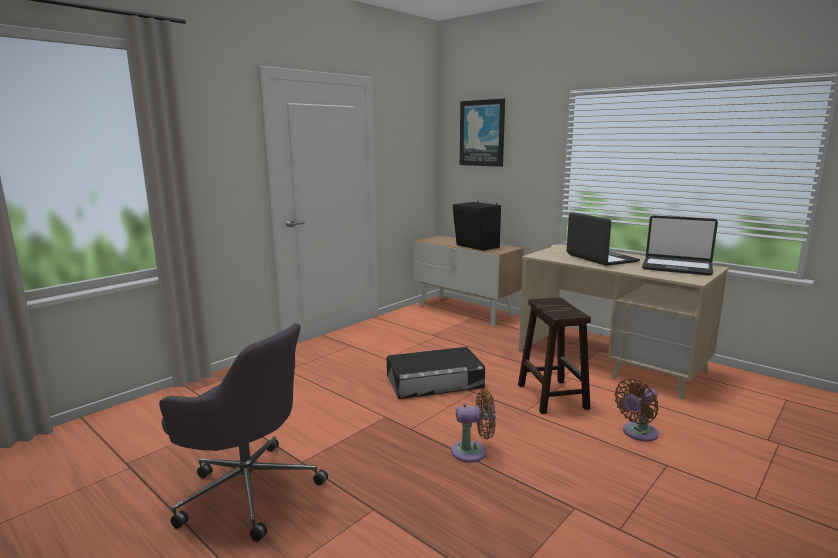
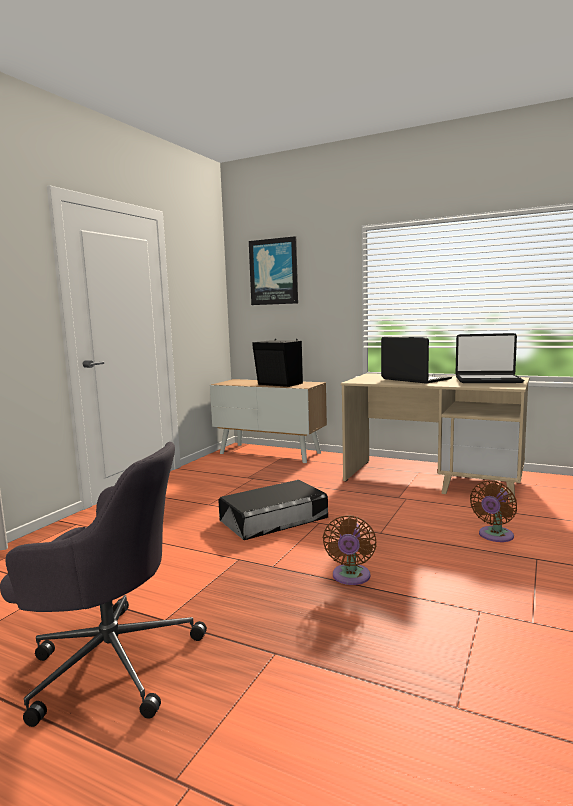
camera: 15 degrees left, 5 degrees down
brown fan [451,390,496,463] -> brown fan turned 120 degrees clockwise [323,515,377,585]
brown stool [518,297,591,414] -> none

